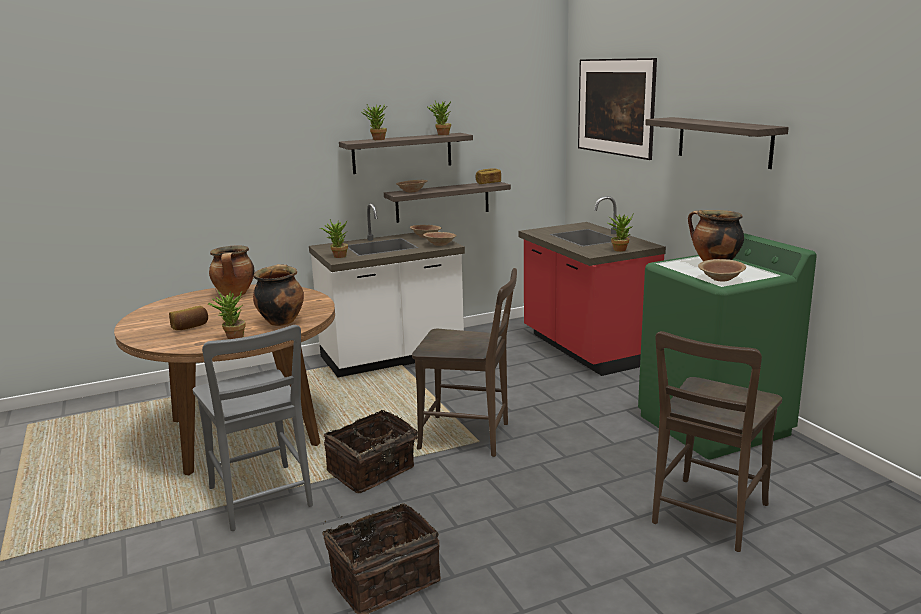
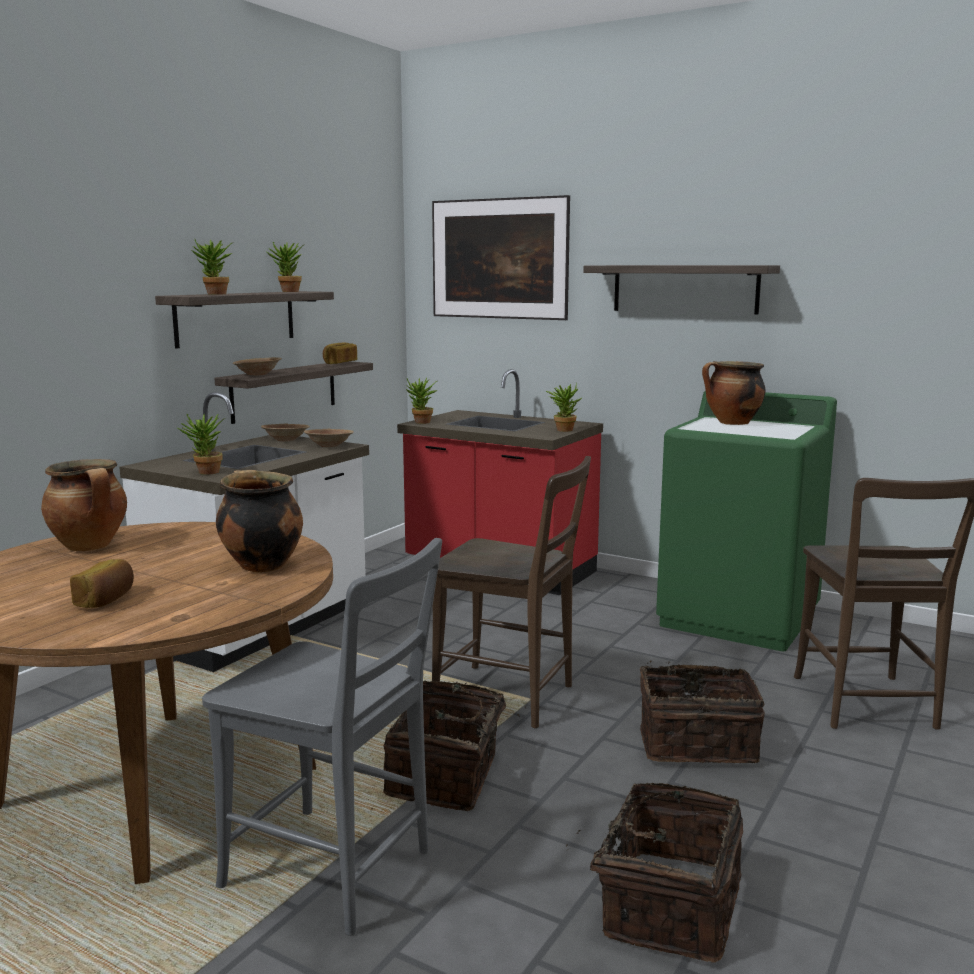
camera: 35 degrees left, 5 degrees down
potted plant [208,291,246,339] -> potted plant moved to [406,378,437,424]
brown chair [412,268,517,457] -> brown chair turned 45 degrees clockwise [432,456,591,728]
brown bowl [698,259,746,282] -> none
none -> basket [640,660,765,763]

